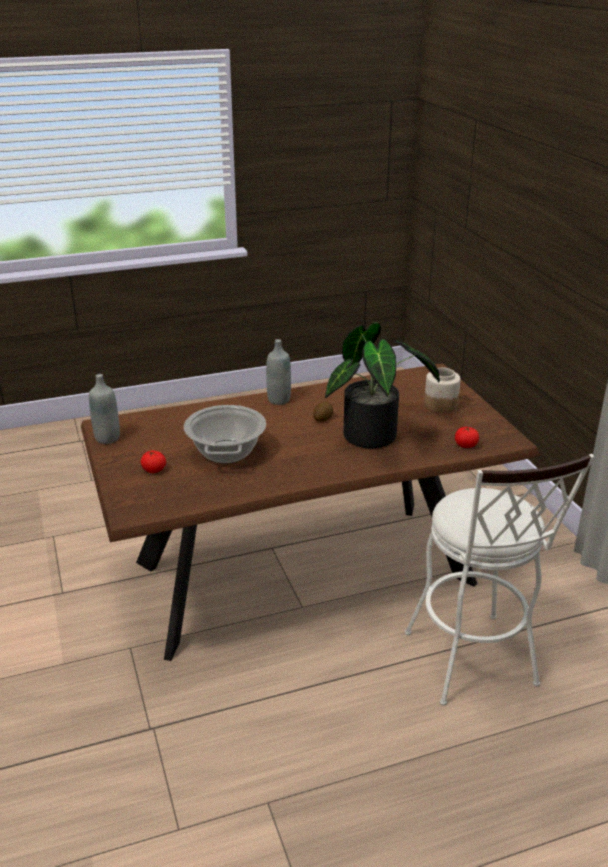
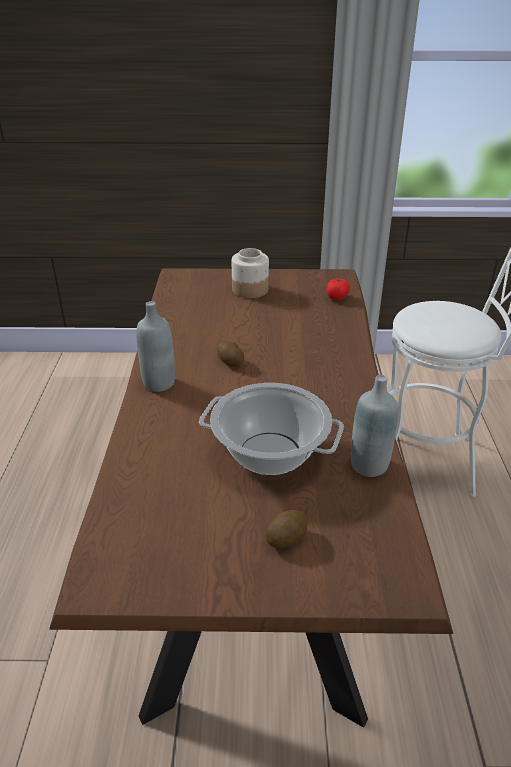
camera: 70 degrees left, 5 degrees up
grey bottle [89,374,120,444] -> grey bottle moved to [351,375,398,477]
tomato [141,450,166,473] -> potato [266,510,308,548]
potted plant [325,322,440,448] -> none

